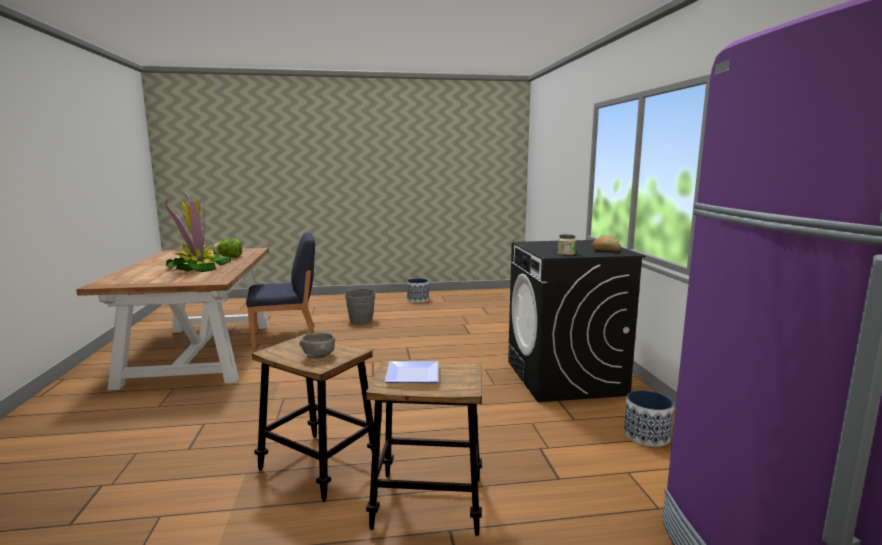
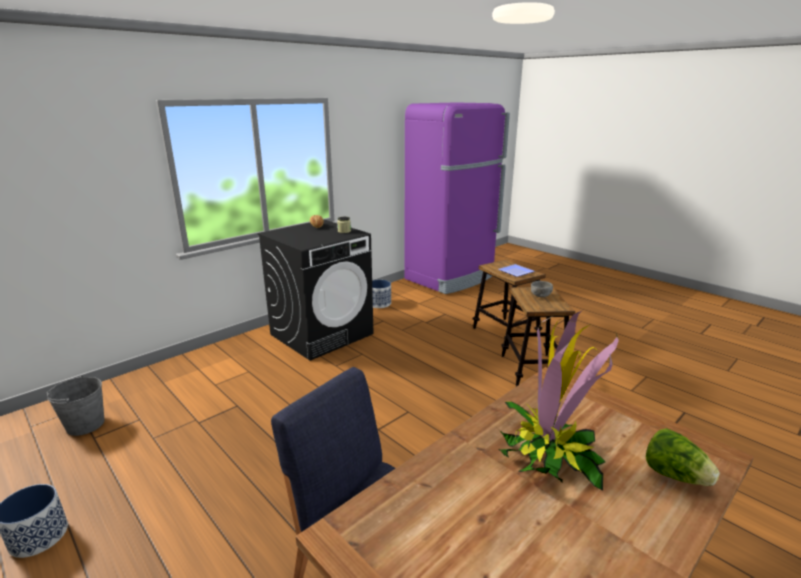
camera: 125 degrees left, 10 degrees up
lettuce [213,238,242,258] -> lettuce moved to [646,428,720,486]
grey bucket [345,289,376,324] -> grey bucket moved to [47,375,105,436]

